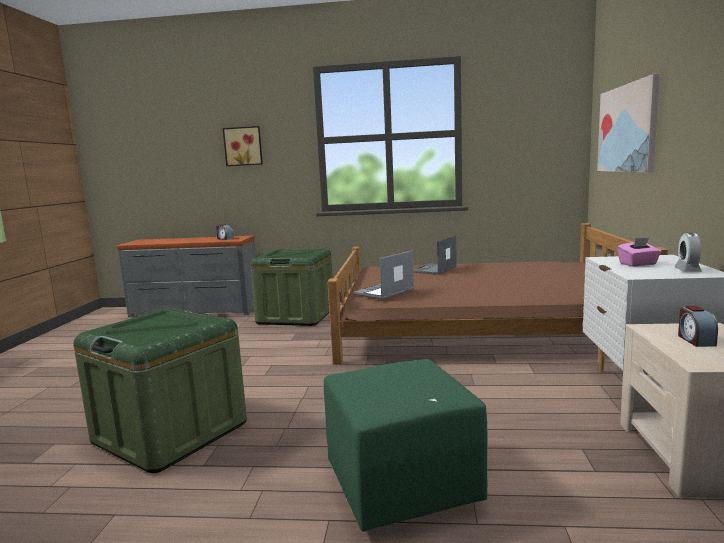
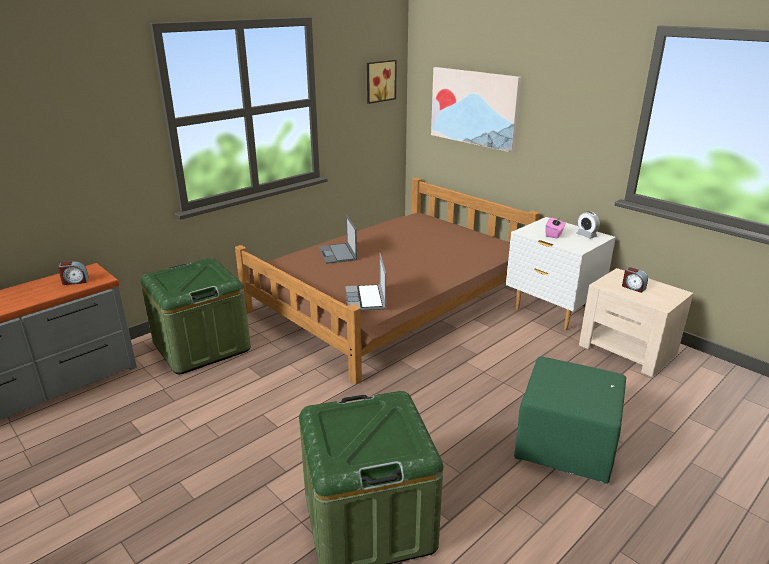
camera: 50 degrees left, 15 degrees up
picture [223,126,263,166] -> picture moved to [367,60,397,104]

